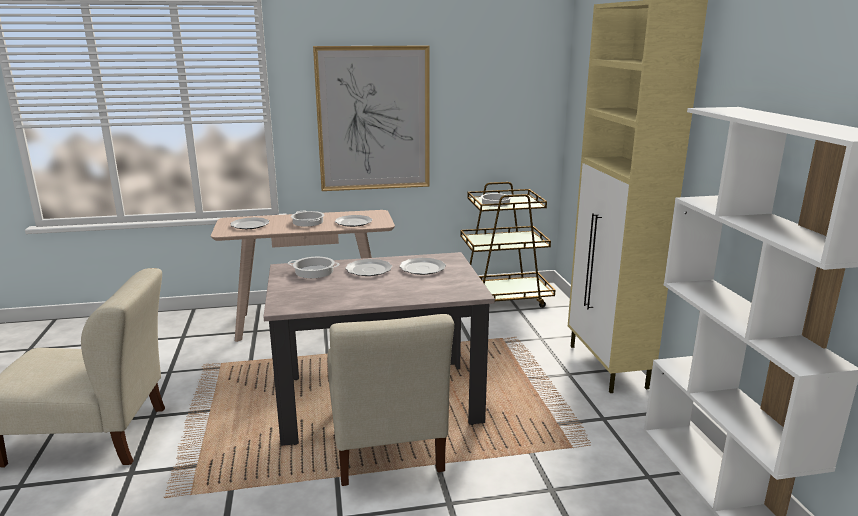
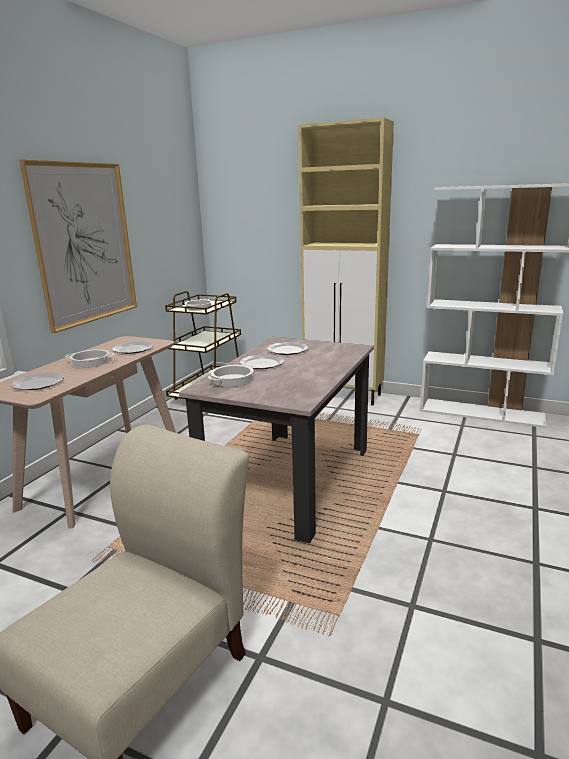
camera: 55 degrees left, 0 degrees up
beige chair [327,314,454,486] -> none

